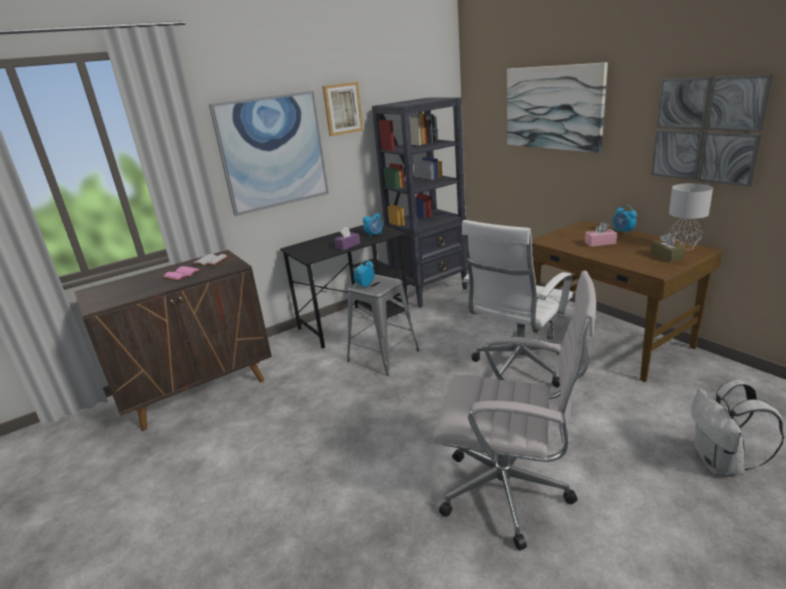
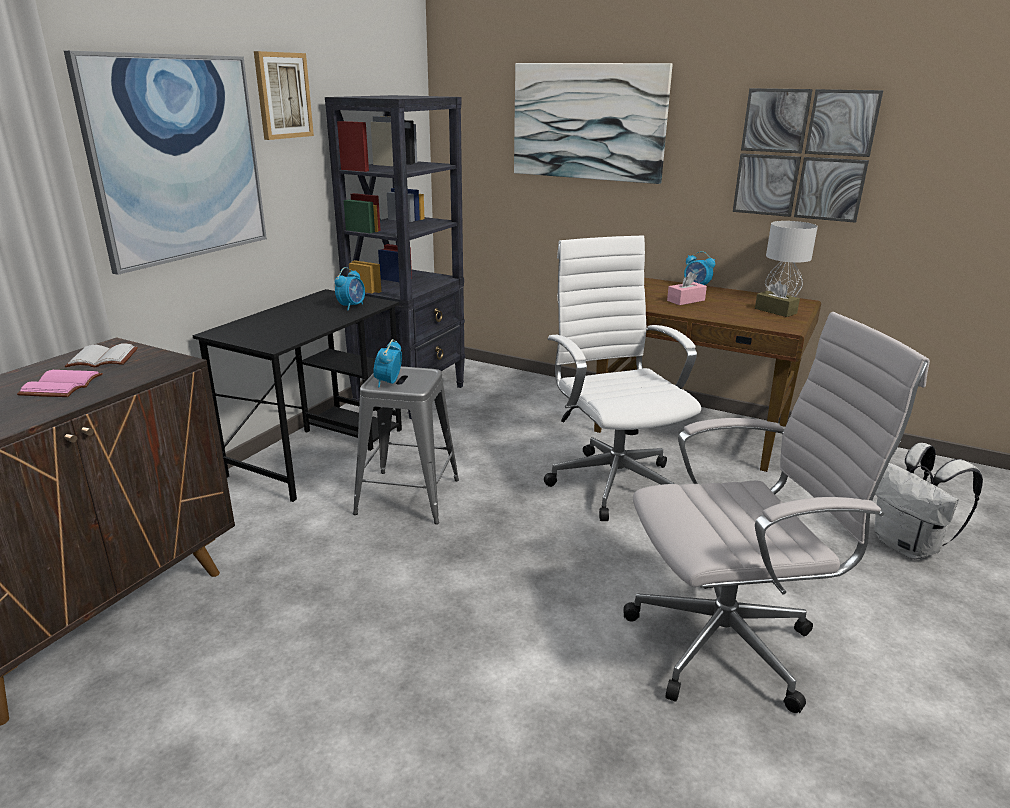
camera: 30 degrees left, 0 degrees up
purple tissue box [334,227,360,250] -> none
white office chair [462,220,573,387] -> white office chair turned 150 degrees clockwise [544,235,701,521]

